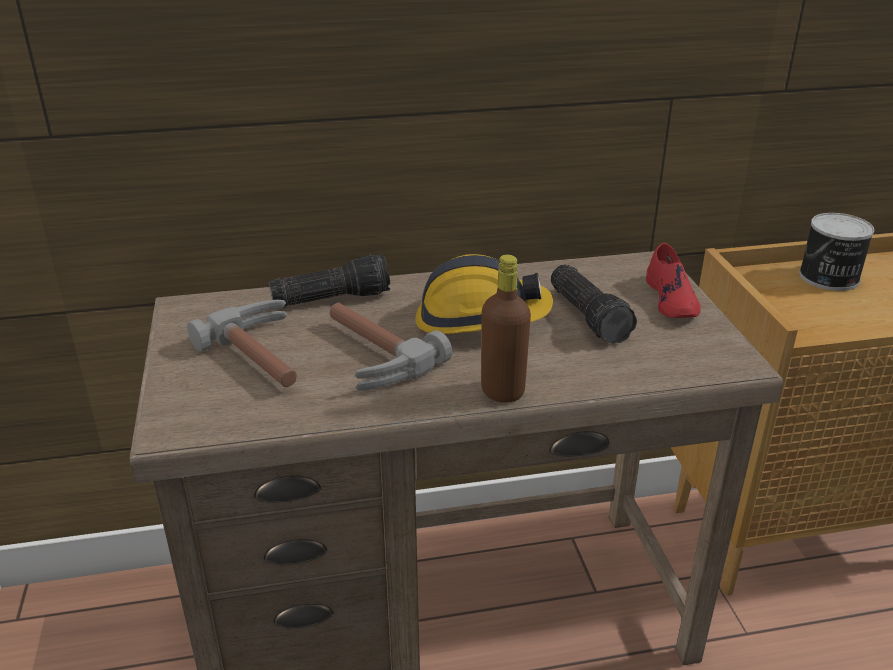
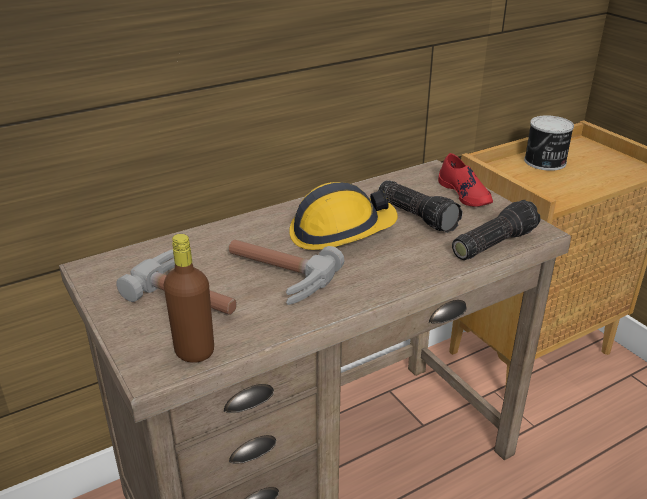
camera: 20 degrees left, 0 degrees up
flashlight [269,254,390,308] -> flashlight moved to [452,200,540,260]
brown bottle [481,255,531,403] -> brown bottle moved to [164,234,214,363]

